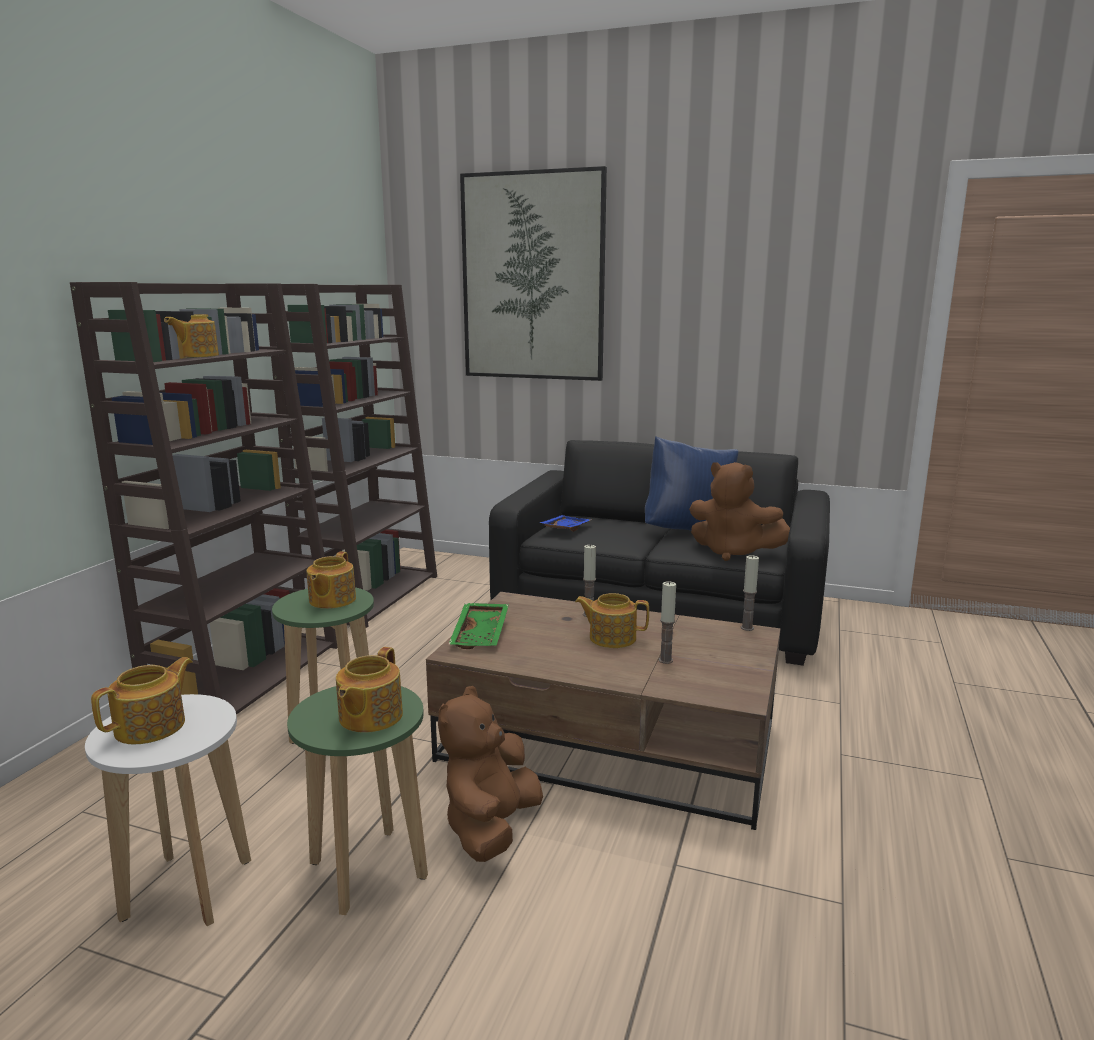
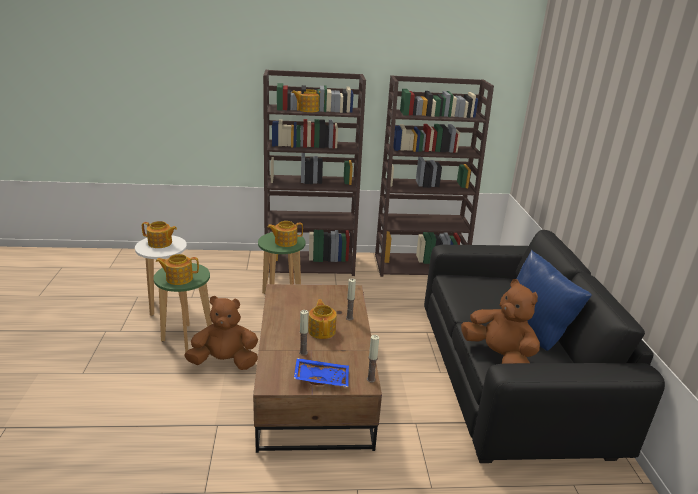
camera: 65 degrees right, 10 degrees up
green tray [448,603,509,649] -> none
picture [460,166,607,381] -> none
blue tray [540,515,591,532] -> blue tray moved to [294,358,349,387]
brown plush toy [689,462,790,561] -> brown plush toy turned 135 degrees clockwise [461,279,540,364]

